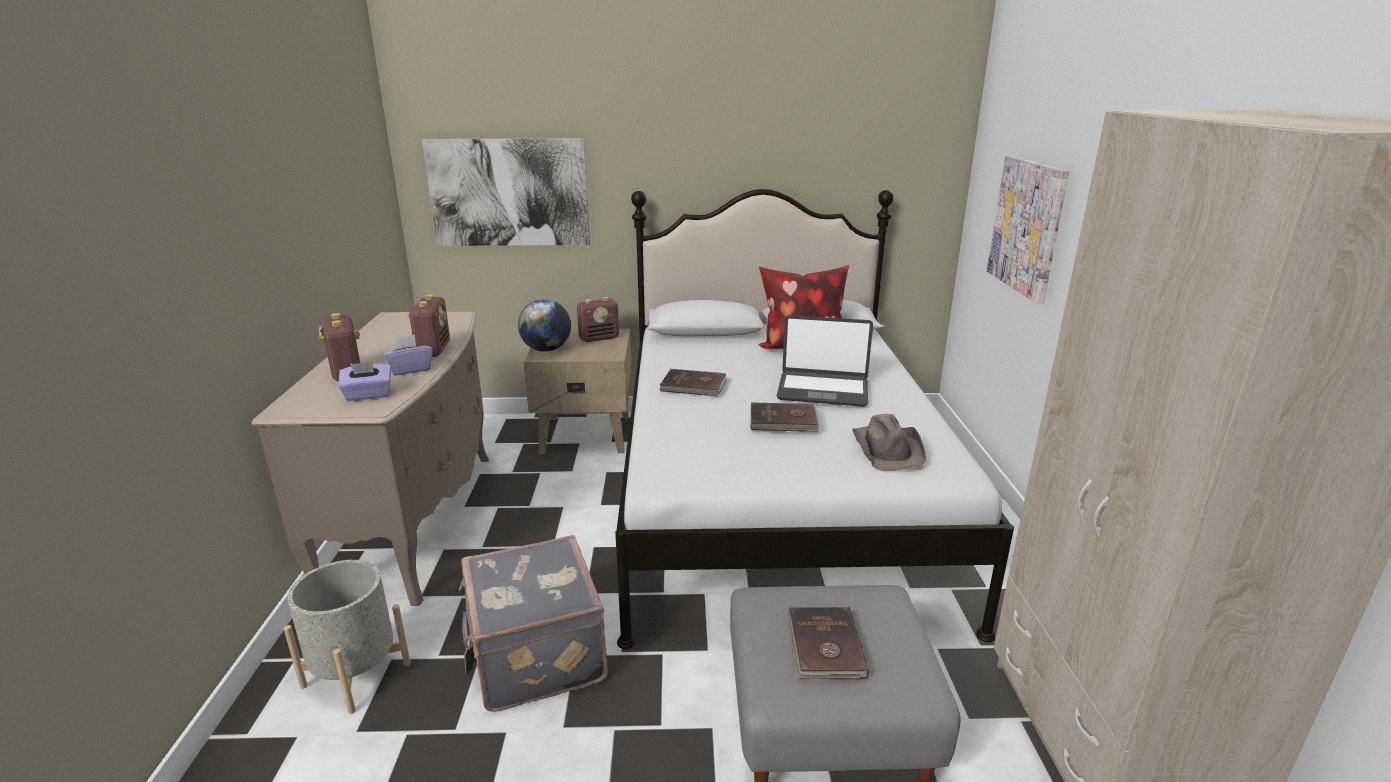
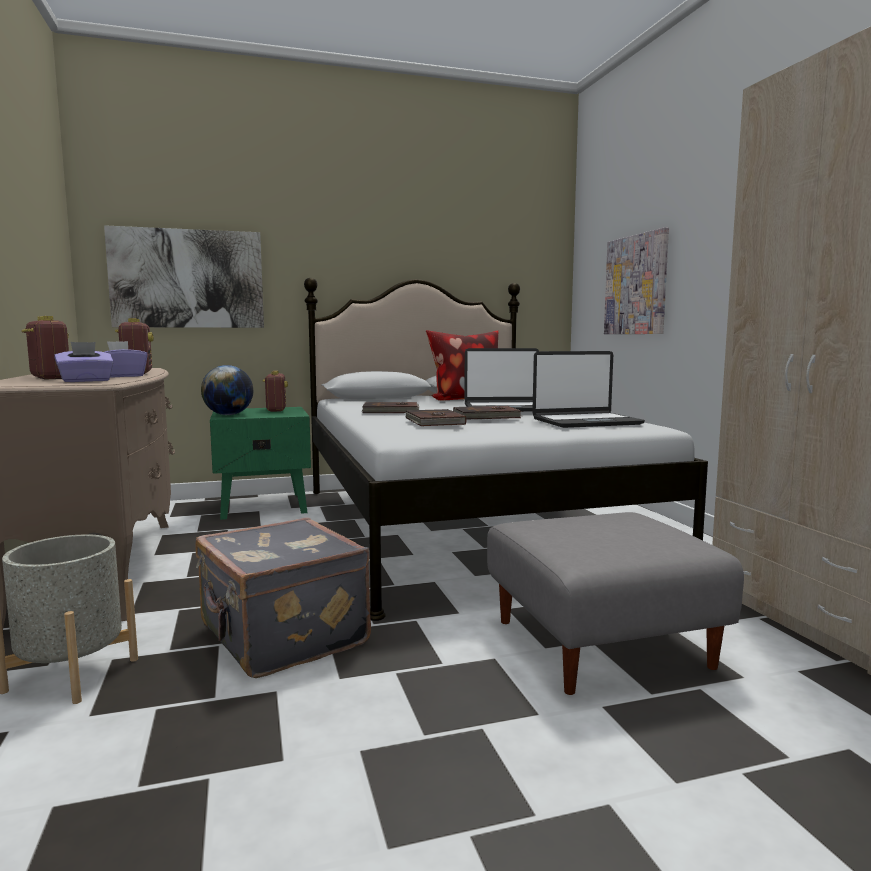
camera: 15 degrees left, 15 degrees down
beige nightstand [524,329,632,454] -> green nightstand [210,407,311,520]
radio [577,297,619,342] -> radio turned 60 degrees counterclockwise [263,371,288,412]
brown book [788,607,869,679] -> brown book moved to [405,409,466,426]
brown hat [852,414,926,471] -> laptop [532,351,645,428]

